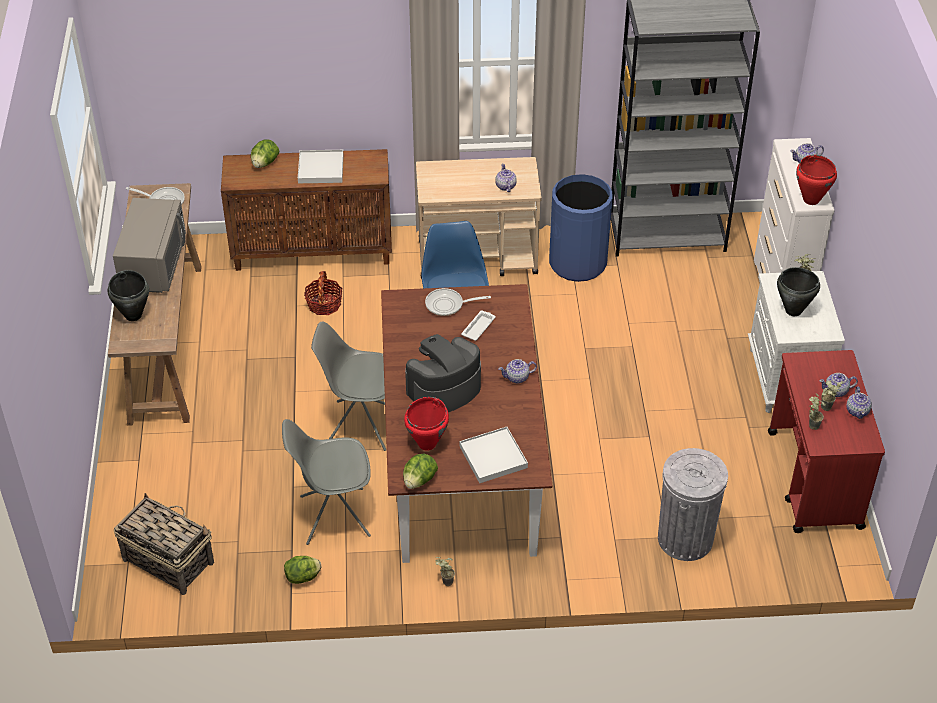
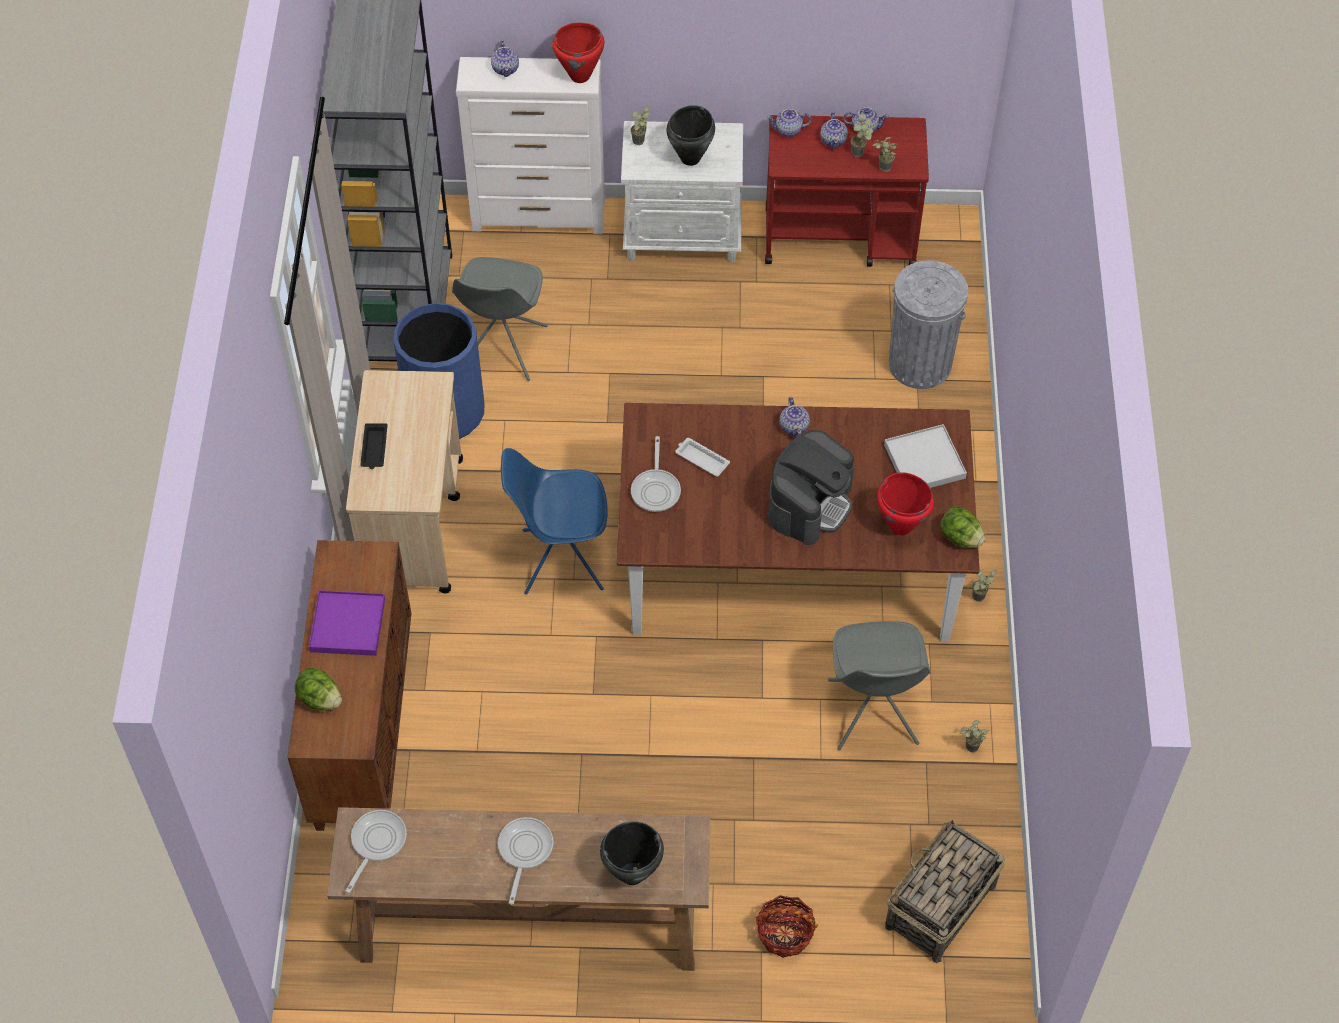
camera: 85 degrees left, 10 degrees up
grey microwave [113,198,186,293] -> frying pan [498,817,553,904]
lettuce [284,556,322,584] -> potted plant [960,720,990,752]
white tray [298,150,344,183] -> purple tray [309,590,385,656]
basket [304,271,343,315] -> basket moved to [756,895,818,958]
grey chair [311,322,386,451] -> grey chair moved to [452,257,548,381]
coffee machine [405,334,481,412] -> coffee machine turned 120 degrees counterclockwise [768,430,854,545]
teapot [495,163,517,192] -> teapot moved to [767,109,812,137]
none -> black tray [361,423,387,469]

